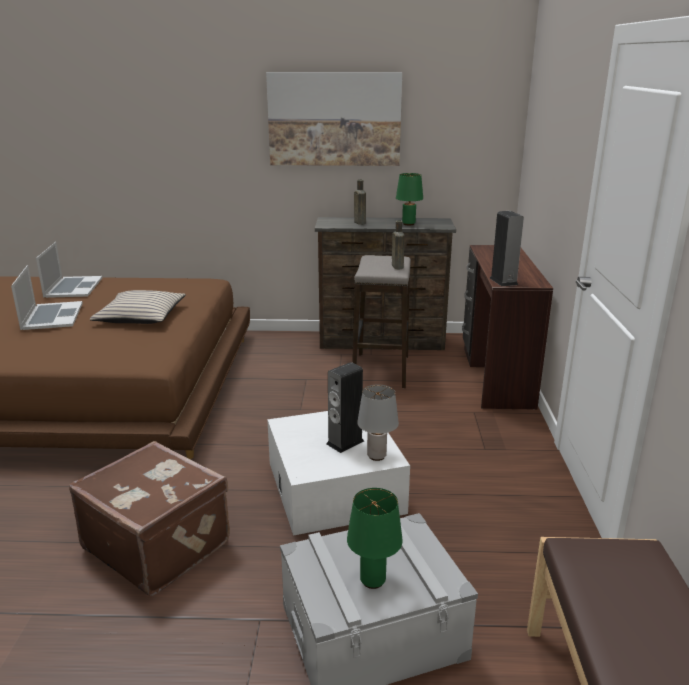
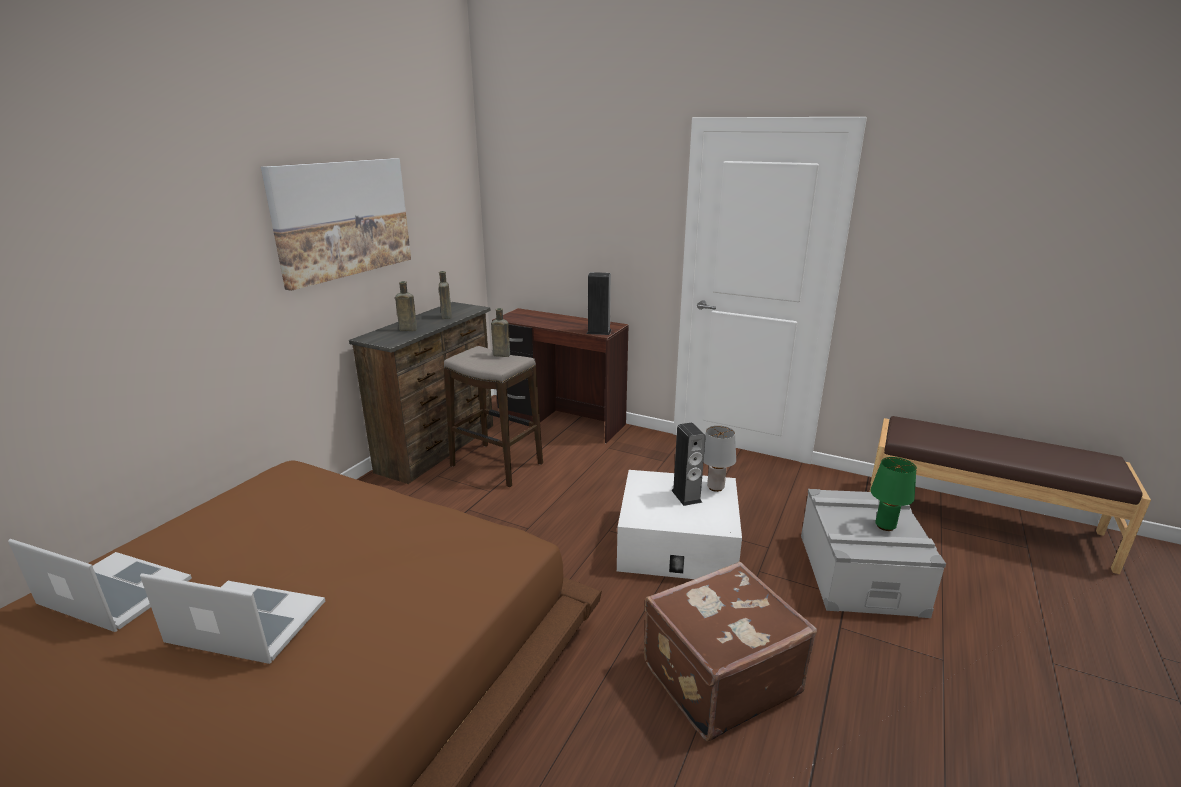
camera: 65 degrees left, 0 degrees up
beige pillow [90,290,186,324] -> none
green table lamp [396,173,423,225] -> brown bottle [439,271,452,319]

